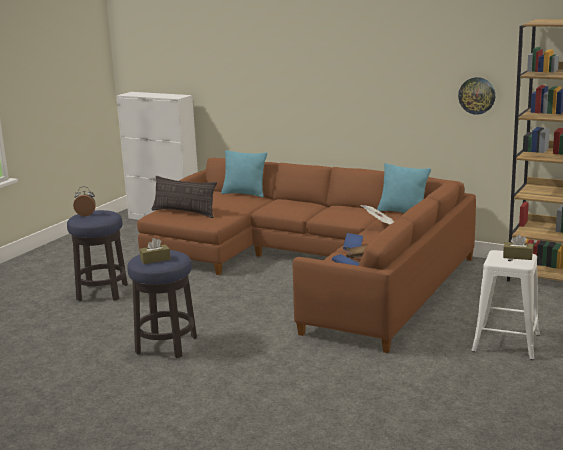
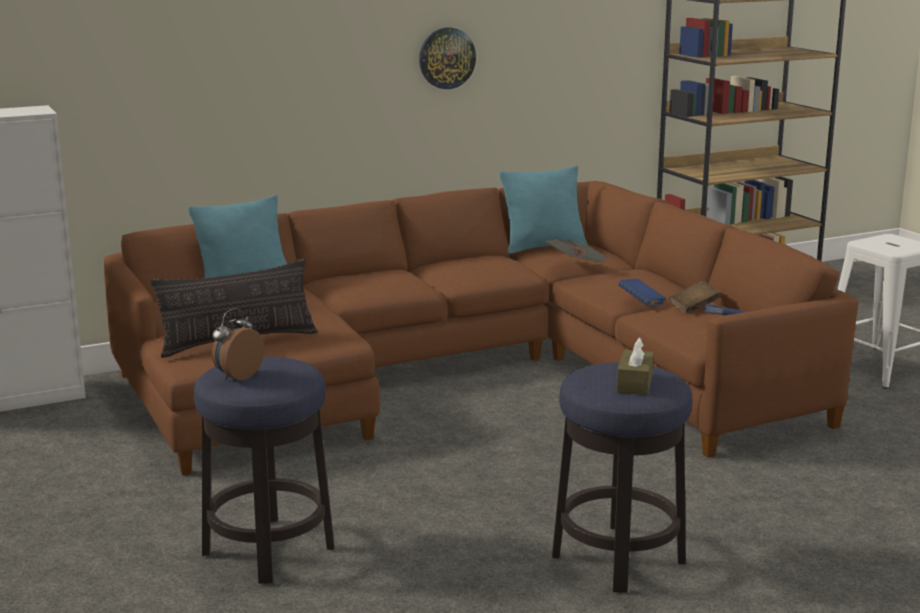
camera: 55 degrees left, 0 degrees up
wall clock [458,77,495,115] -> wall clock moved to [419,27,476,89]
brown tissue box [503,235,533,260] -> none

